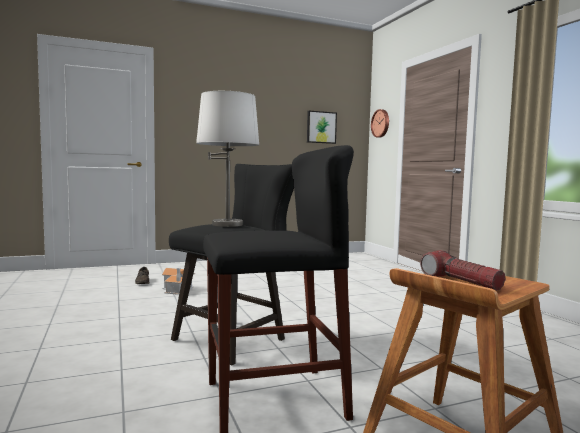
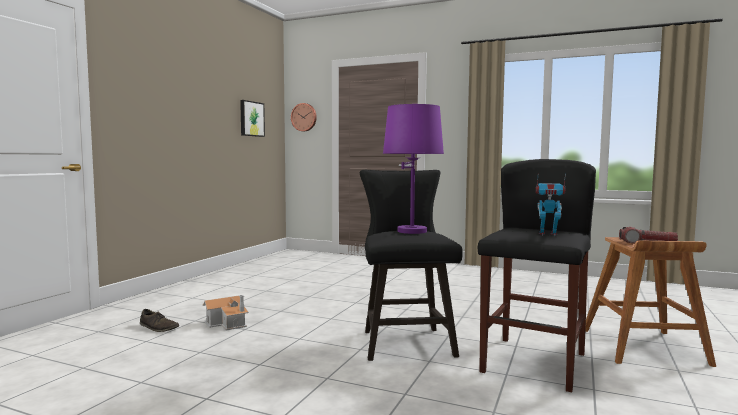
camera: 45 degrees left, 0 degrees up
white table lamp [196,91,259,227] -> purple table lamp [383,104,444,234]
none -> toy robot [536,174,566,236]

